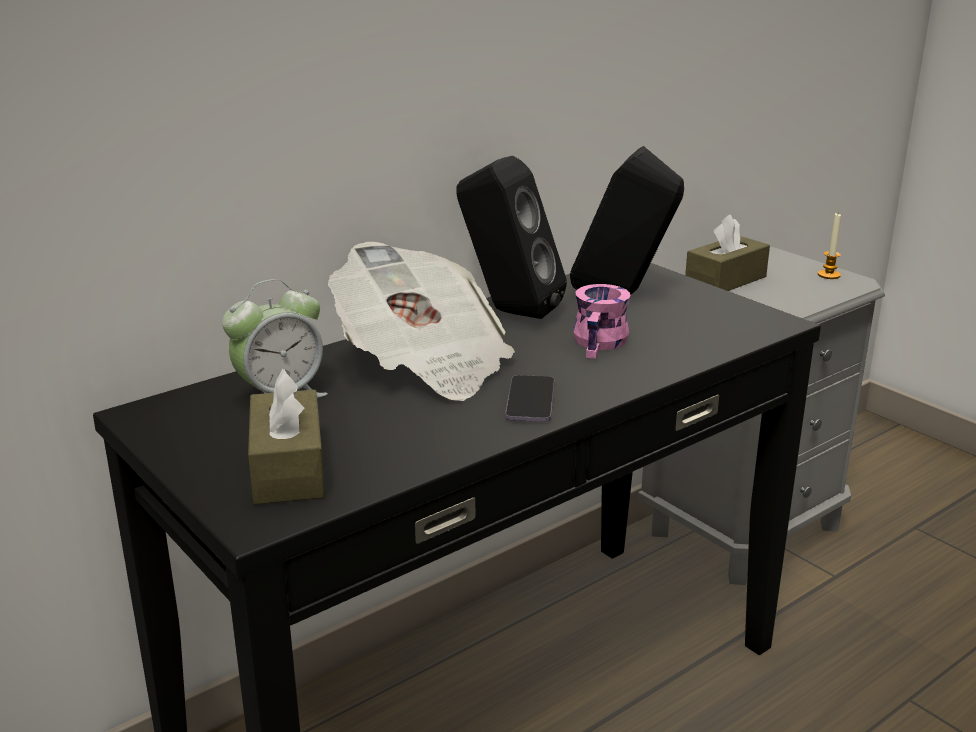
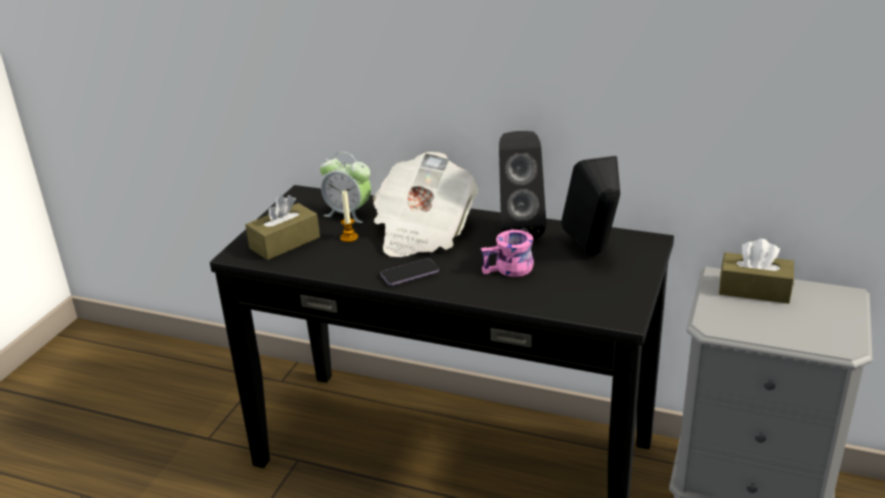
camera: 60 degrees right, 5 degrees up
candle [818,213,841,279] -> candle moved to [340,190,358,242]

